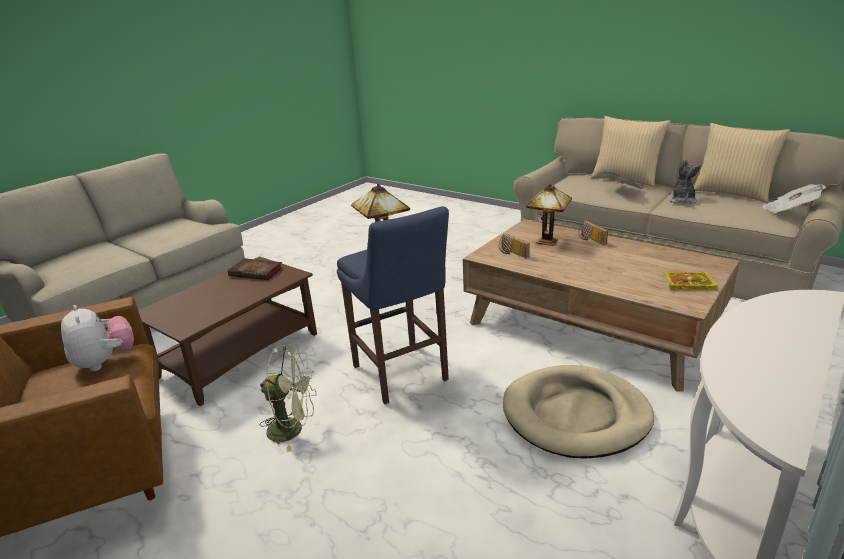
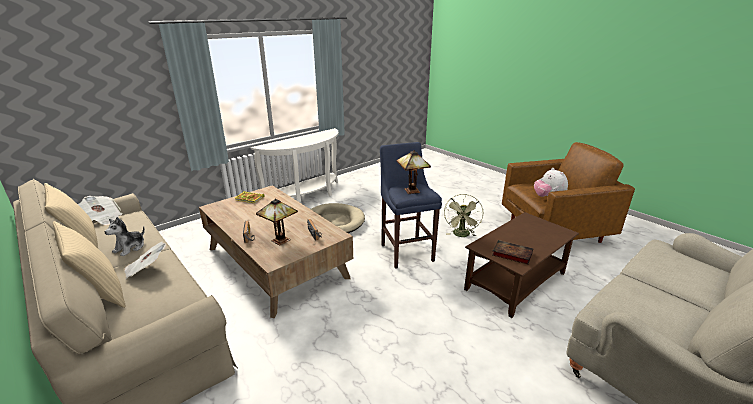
camera: 170 degrees left, 0 degrees up
green fan [260,344,317,452] -> green fan turned 90 degrees counterclockwise [444,194,483,237]

